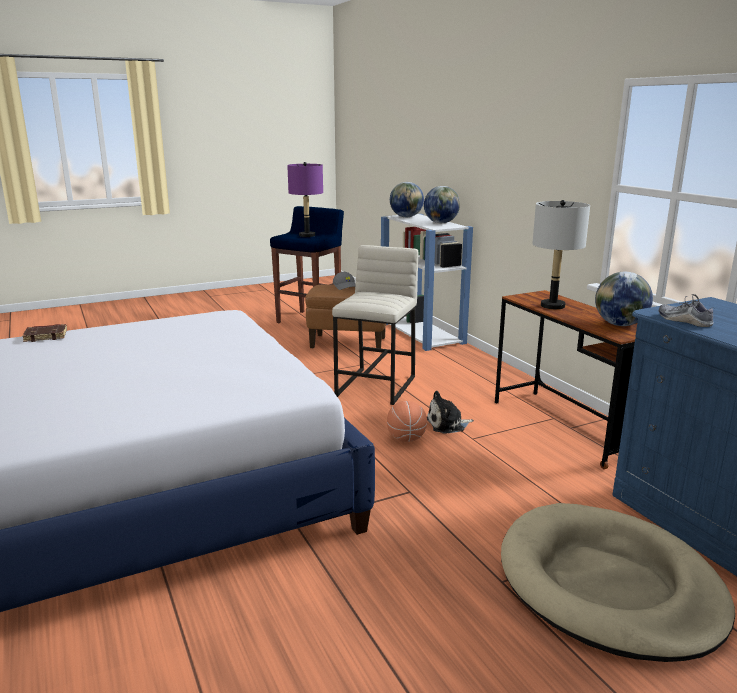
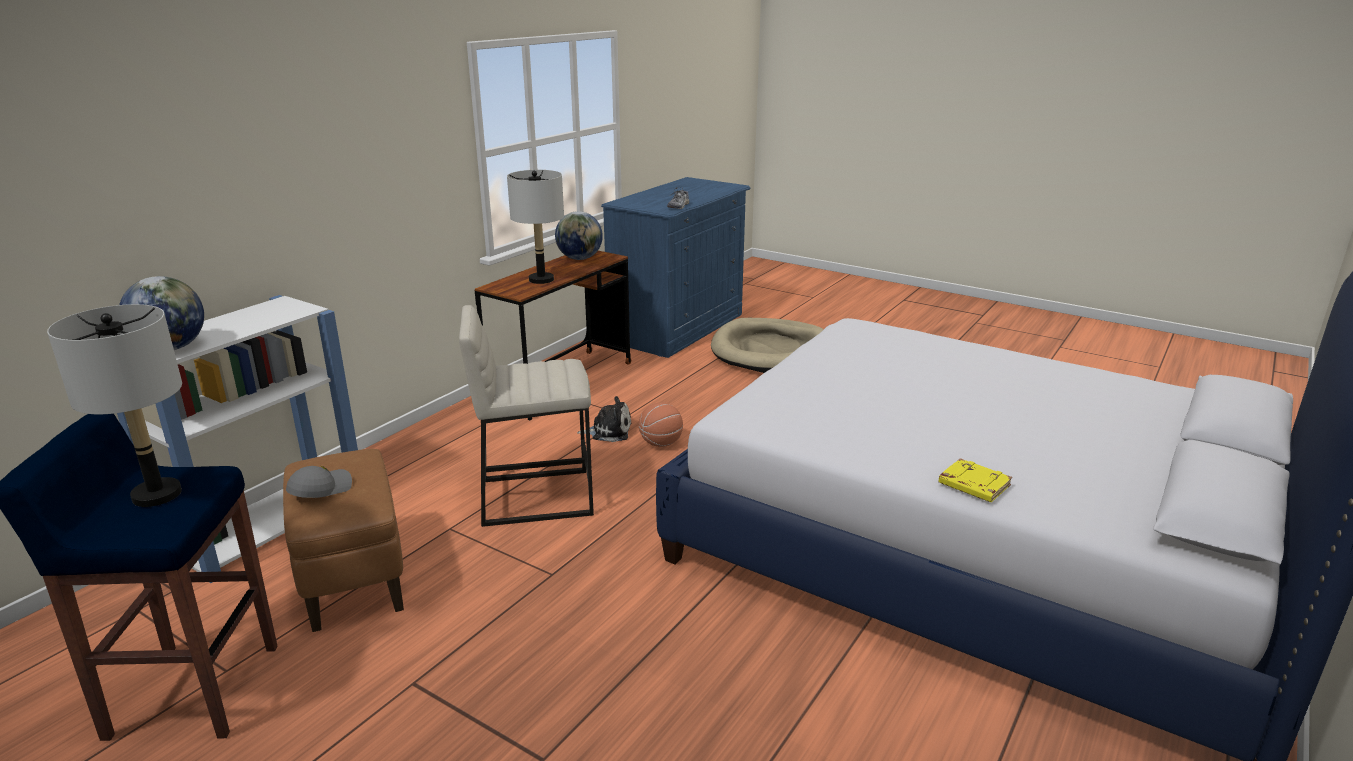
camera: 120 degrees left, 5 degrees up
brown book [22,324,67,342] -> yellow book [938,458,1012,502]
purple table lamp [287,162,323,237] -> grey table lamp [47,304,182,507]
globe [424,186,460,223] -> none
plush toy [427,391,474,434] -> plush toy turned 45 degrees counterclockwise [577,396,631,442]

